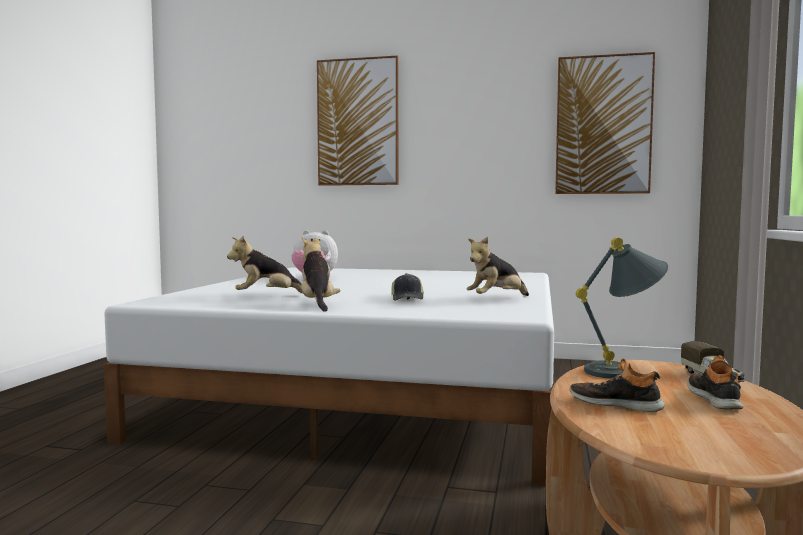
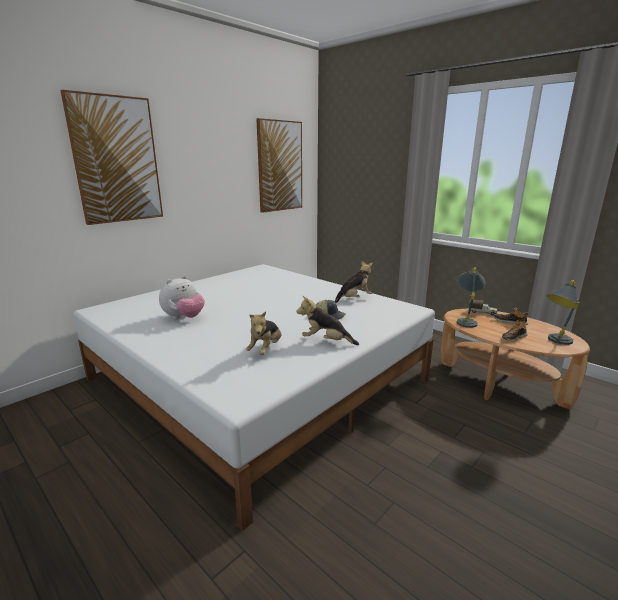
camera: 60 degrees left, 15 degrees up
plush toy [467,237,529,296] -> plush toy turned 120 degrees counterclockwise [334,261,373,303]
none -> grey table lamp [547,280,580,345]

